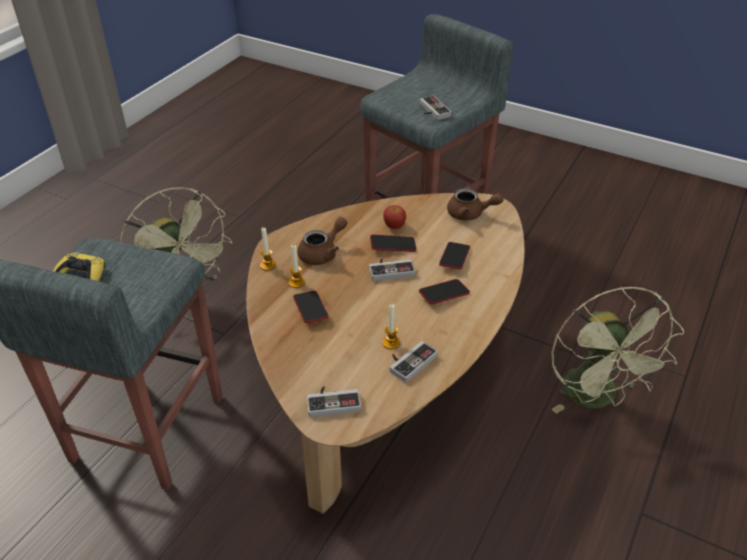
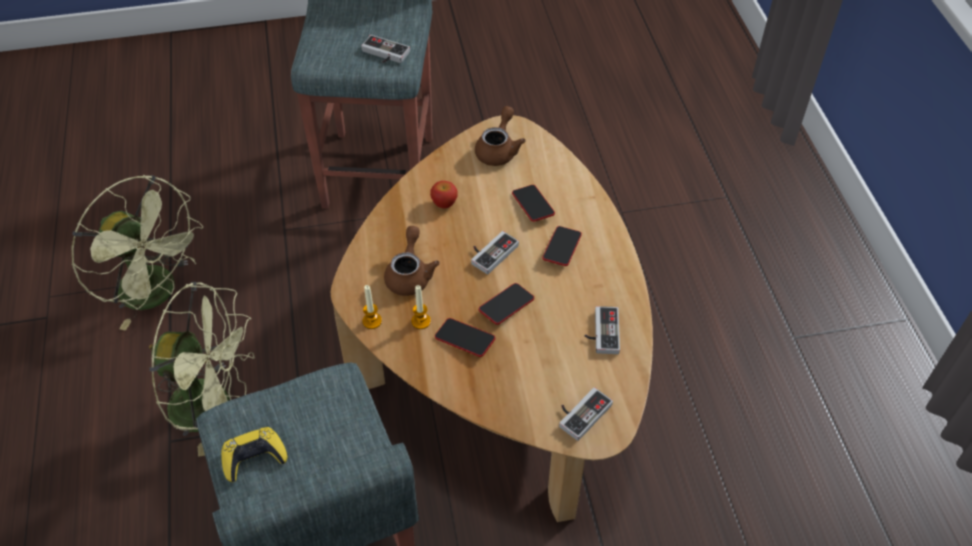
camera: 40 degrees left, 10 degrees up
phone [370,234,417,252] -> phone moved to [479,283,534,325]
candle [382,304,400,349] -> none
brown teapot [447,188,503,220] -> brown teapot turned 45 degrees counterclockwise [475,106,525,166]
green fan [551,287,684,414] -> green fan moved to [71,175,203,331]

